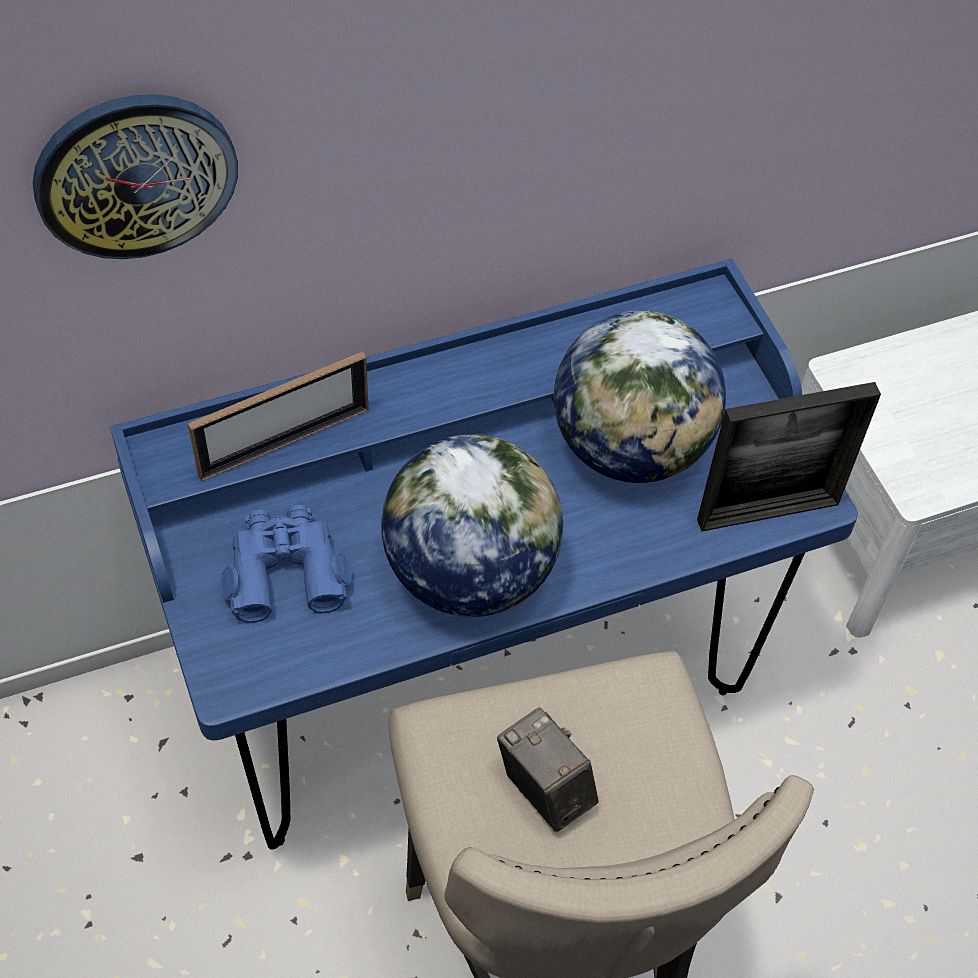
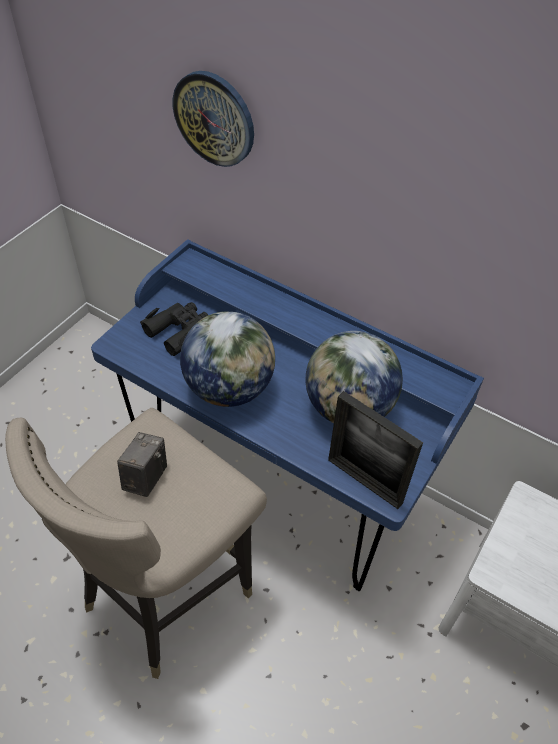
camera: 55 degrees right, 5 degrees down
picture frame [188,351,369,481] -> none
blue binoculars [220,505,352,623] -> black binoculars [140,302,208,356]

